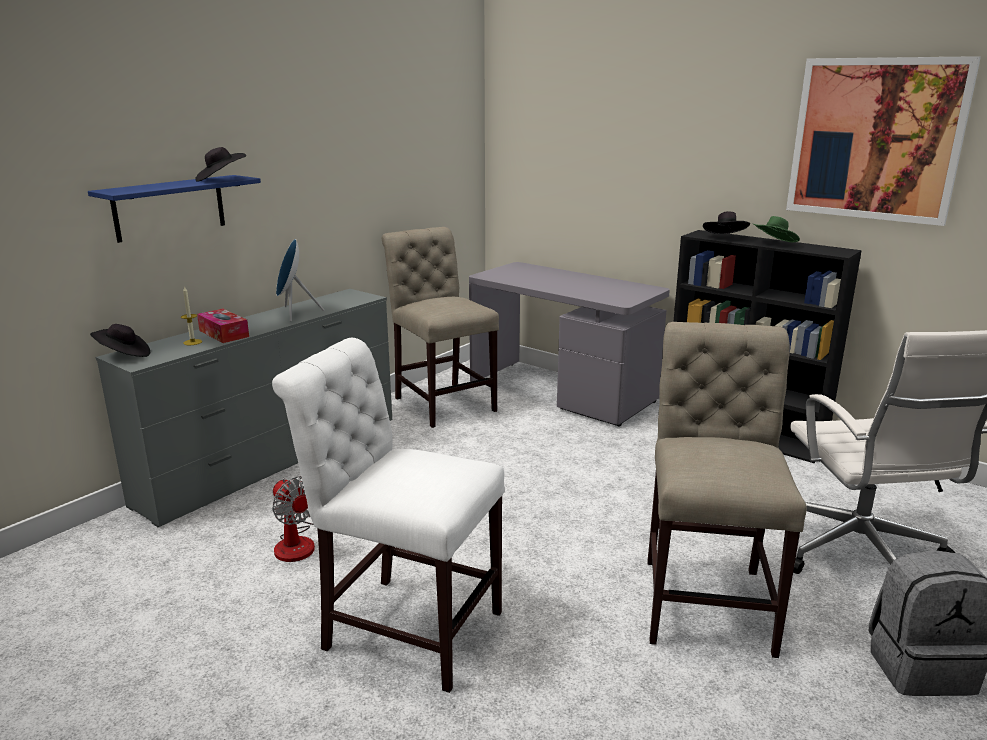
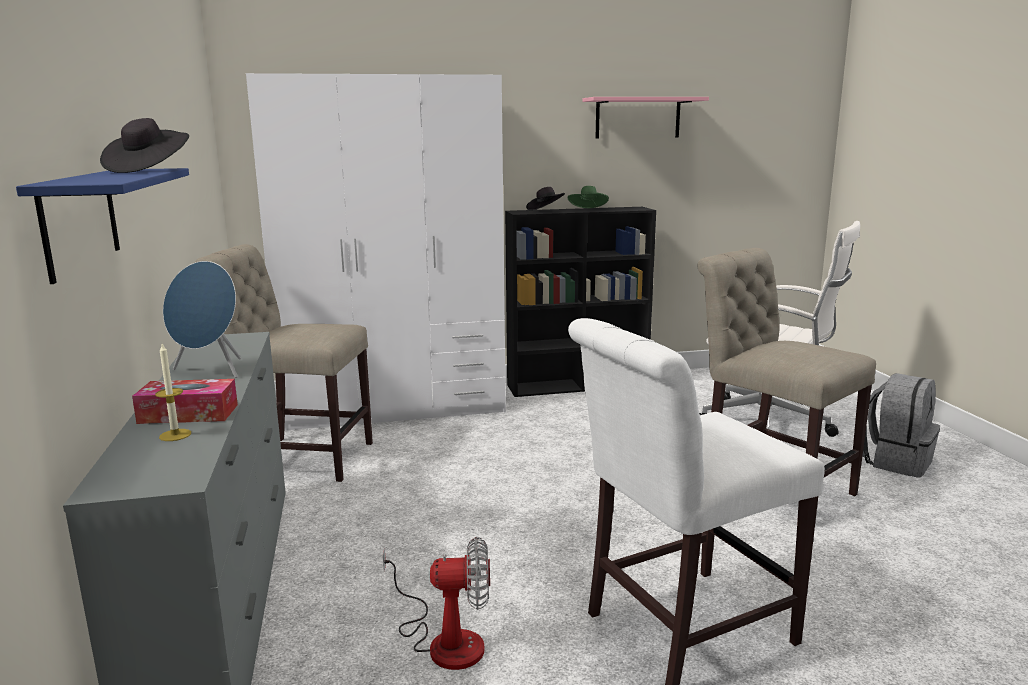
camera: 50 degrees left, 5 degrees down
black hat [90,324,150,357] -> none
grey desk [469,262,670,427] -> white wardrobe [246,73,506,430]
picture [786,56,981,226] -> pink shelf [582,97,709,139]

